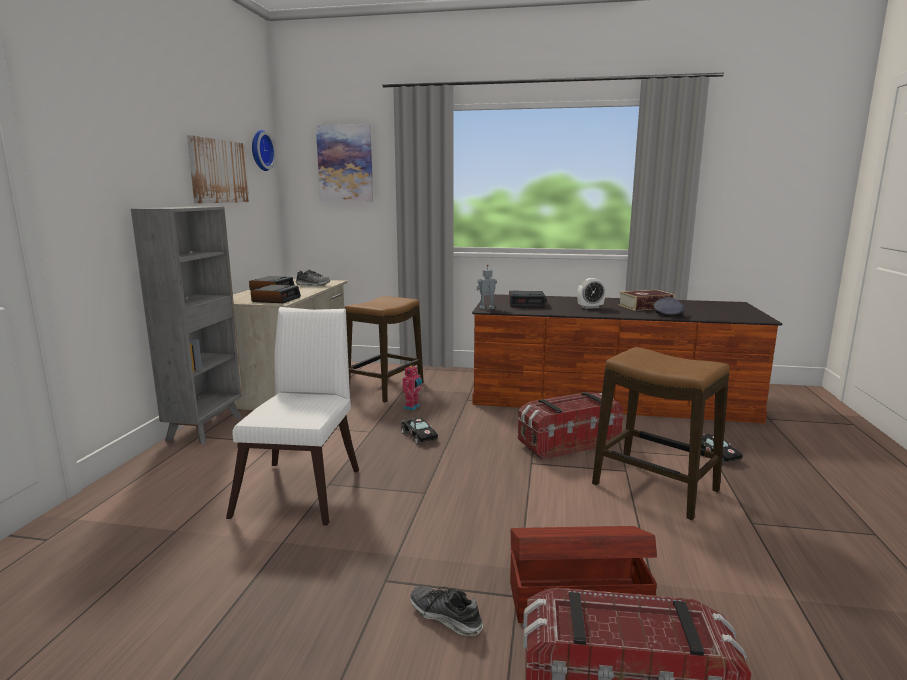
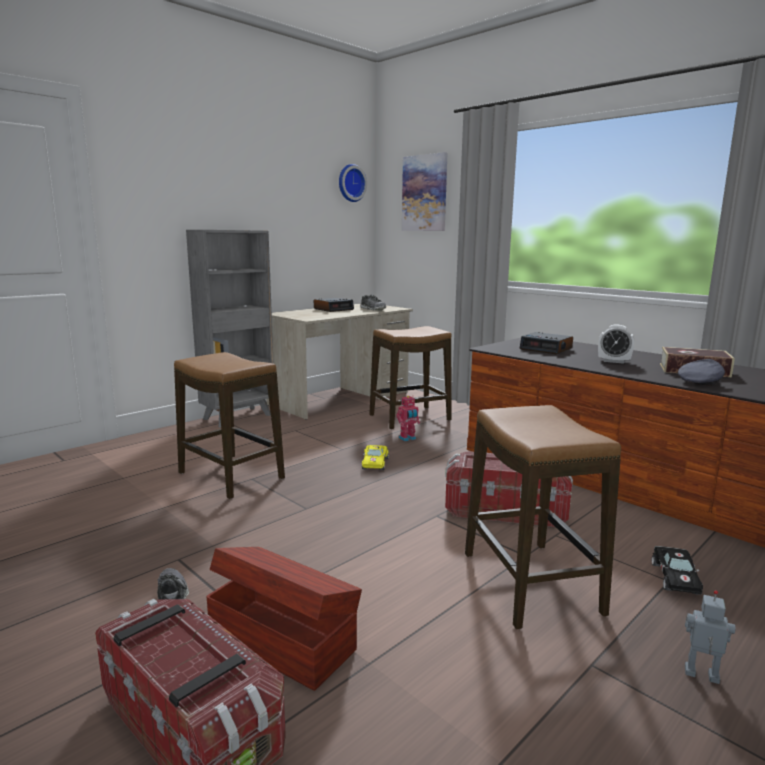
camera: 35 degrees right, 0 degrees up
picture [187,135,249,204] -> none
white chair [226,307,359,526] -> stool [174,352,285,499]
alarm clock [251,285,301,303] -> none
black toy car [401,417,438,444] -> yellow toy car [362,445,389,470]
toy robot [477,264,497,310] -> toy robot moved to [685,590,736,684]

